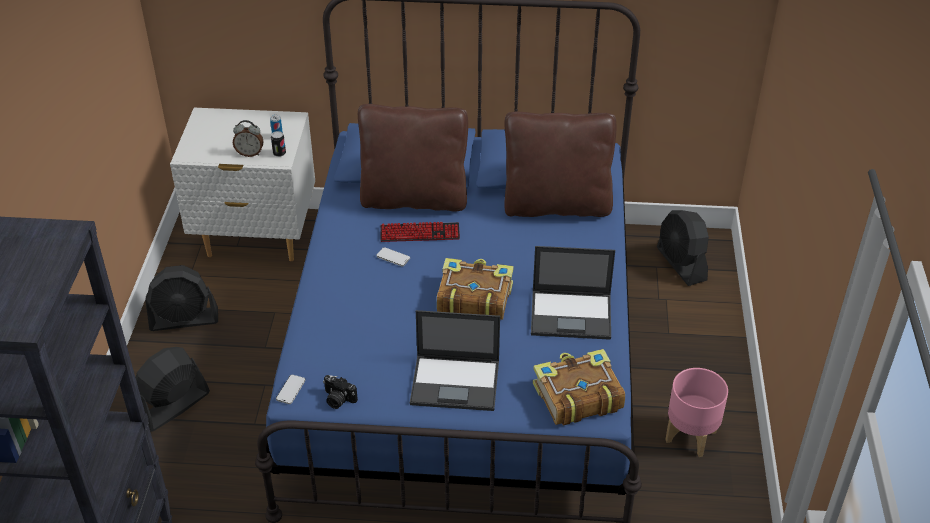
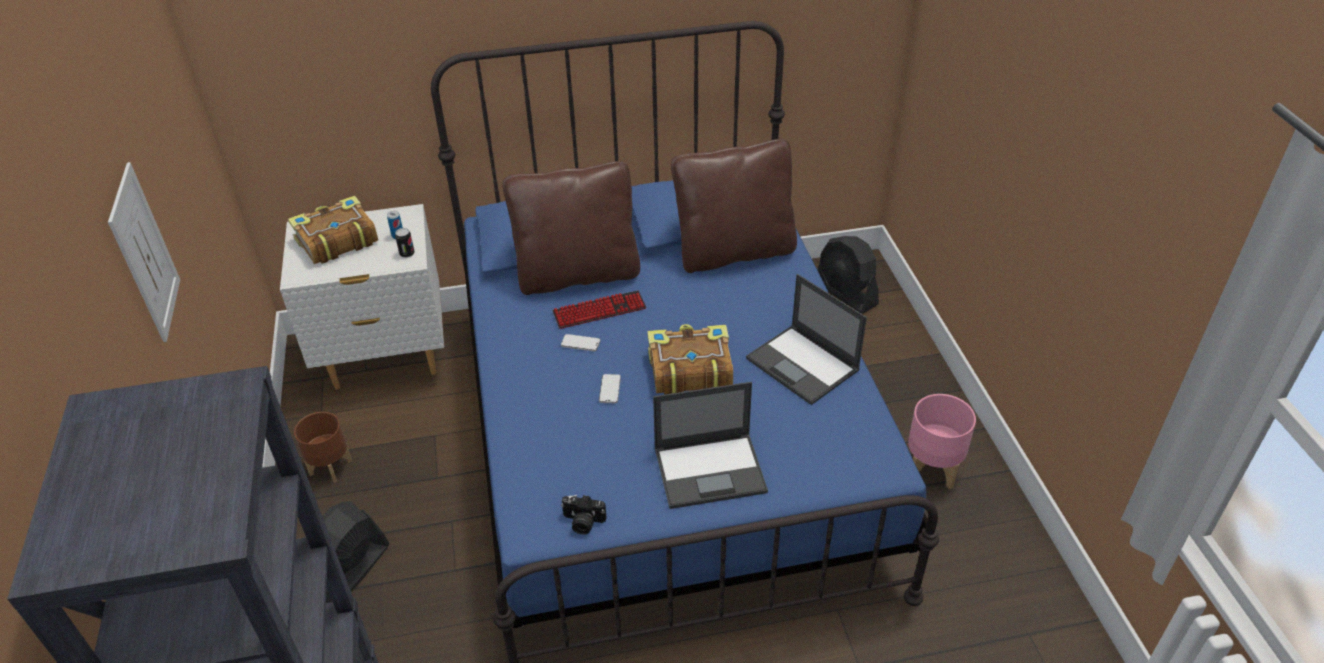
camera: 15 degrees left, 0 degrees up
black fan [145,265,218,331] -> brown planter [294,412,352,483]
alarm clock [233,120,263,157] -> none
phone [276,375,306,404] -> phone moved to [599,374,621,403]
laptop [531,246,615,340] -> laptop turned 60 degrees clockwise [746,274,867,405]
book [533,349,625,425] -> book moved to [288,196,378,264]
none -> picture [108,162,180,342]

